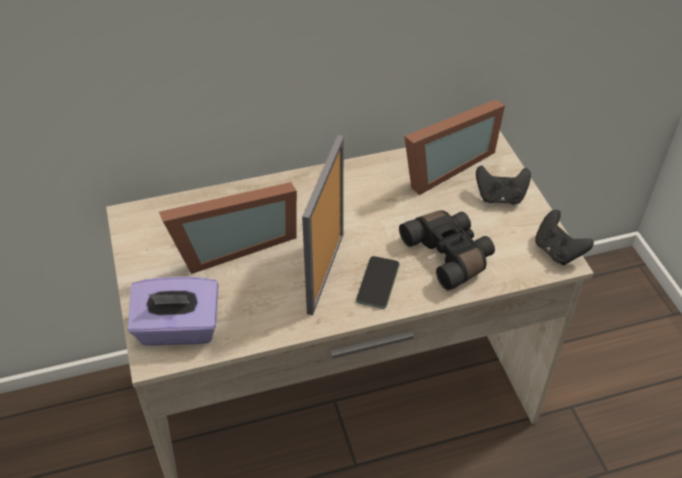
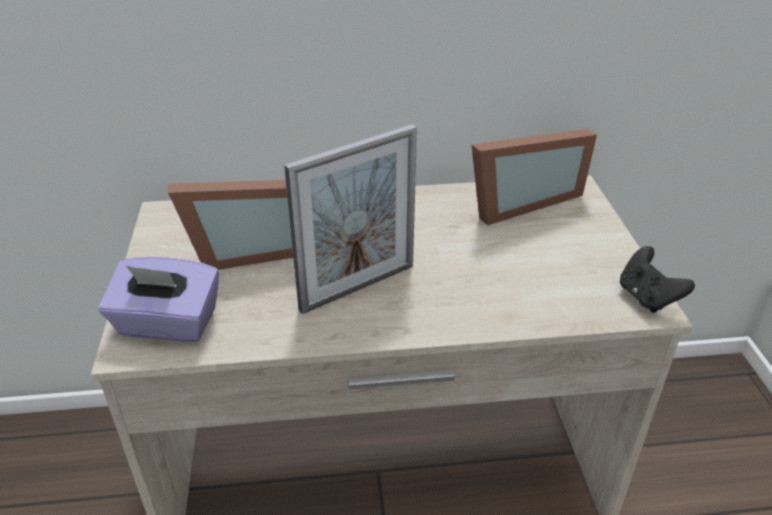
camera: 10 degrees right, 10 degrees down
picture frame [302,135,344,315] -> picture frame turned 150 degrees counterclockwise [284,124,417,314]
phone [356,256,400,309] -> none
black binoculars [399,210,495,291] -> none
black game controller [476,165,531,205] -> none

